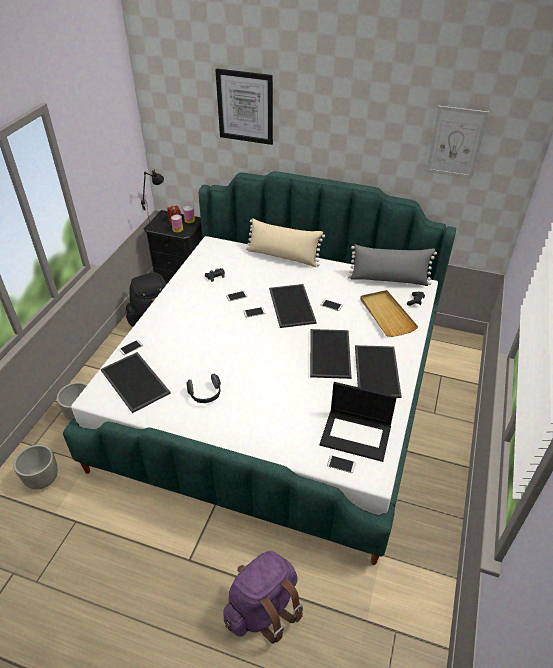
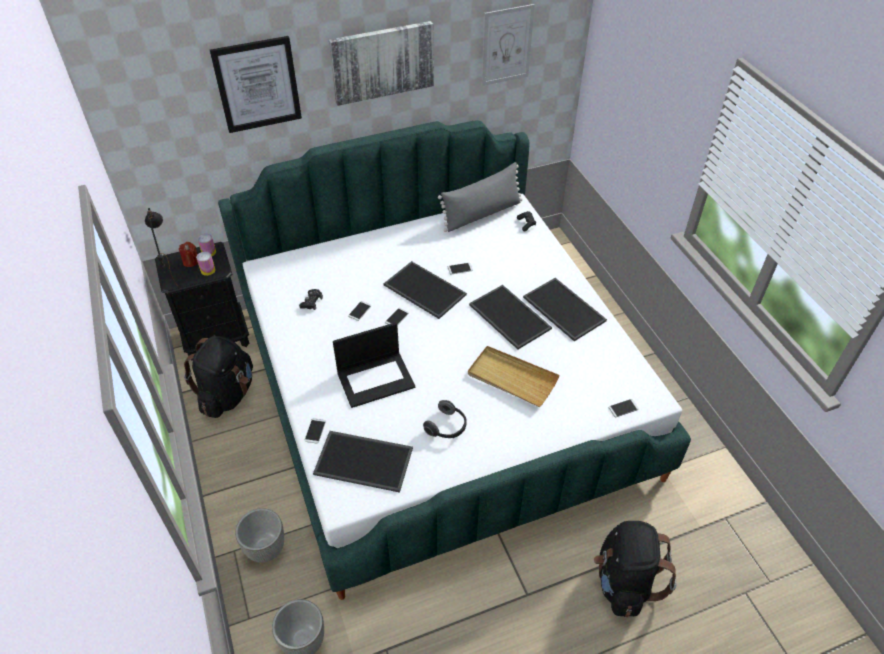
camera: 40 degrees left, 5 degrees up
purple backpack [223,551,303,644] -> black backpack [594,521,676,617]
beige pillow [246,218,325,267] -> none
laptop [320,382,397,462] -> laptop moved to [333,322,415,408]
beige tray [360,290,418,337] -> beige tray moved to [468,346,560,407]
none -> picture [329,21,434,106]

